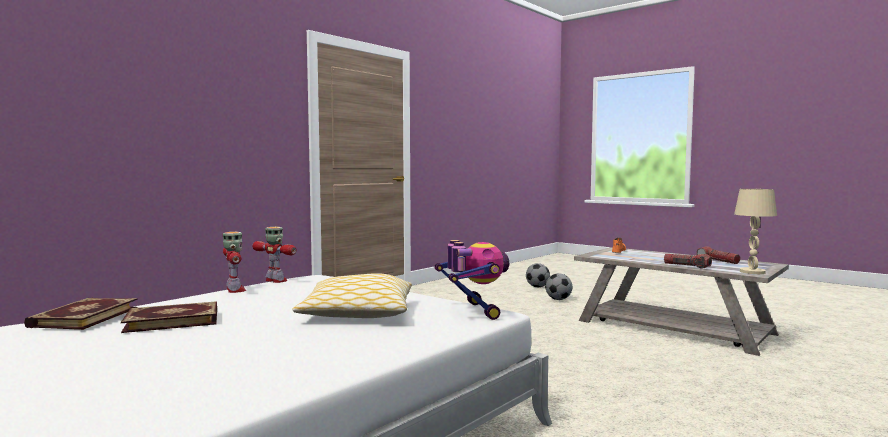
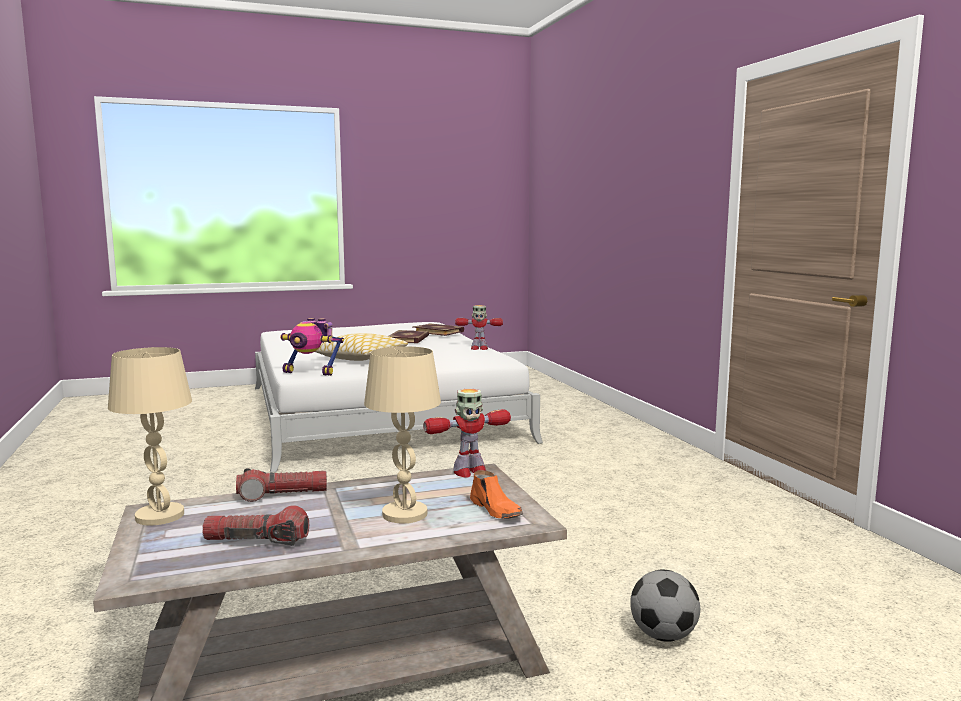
camera: 120 degrees right, 5 degrees up
toy robot [252,227,297,283] -> toy robot moved to [423,389,511,478]
football [526,263,550,287] -> none
none -> beige table lamp [364,346,441,523]

